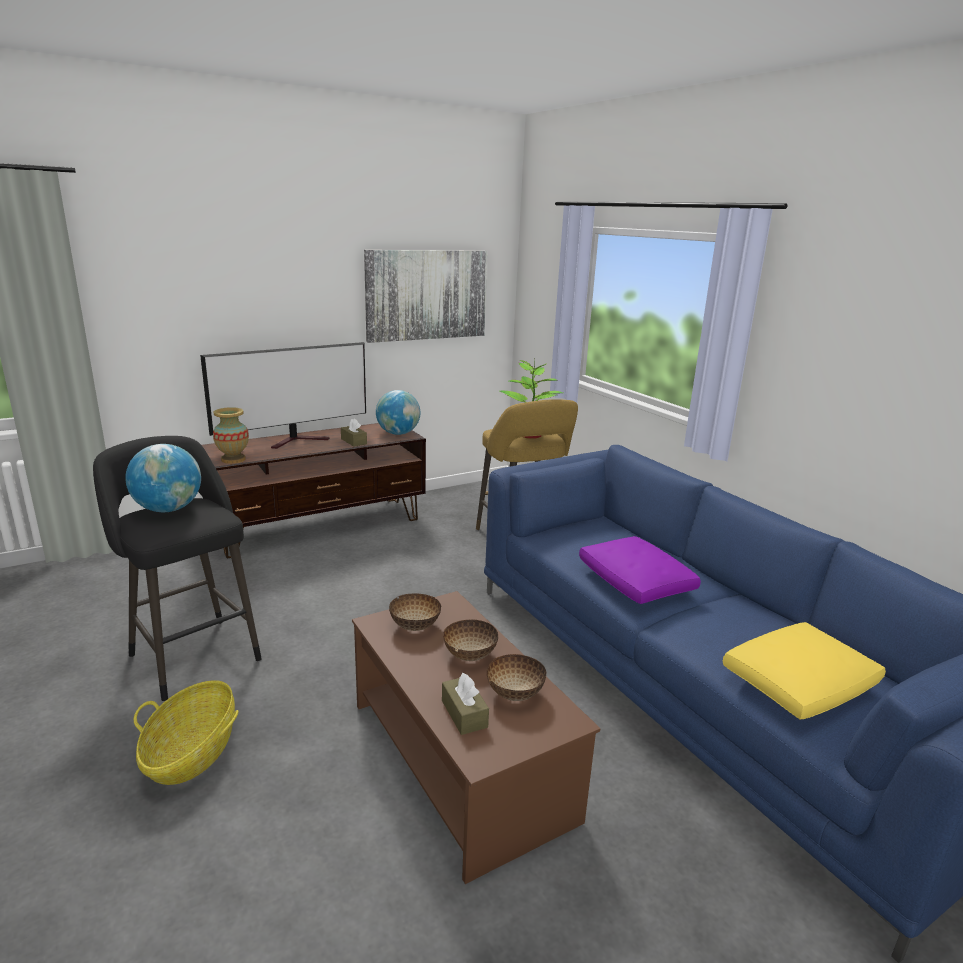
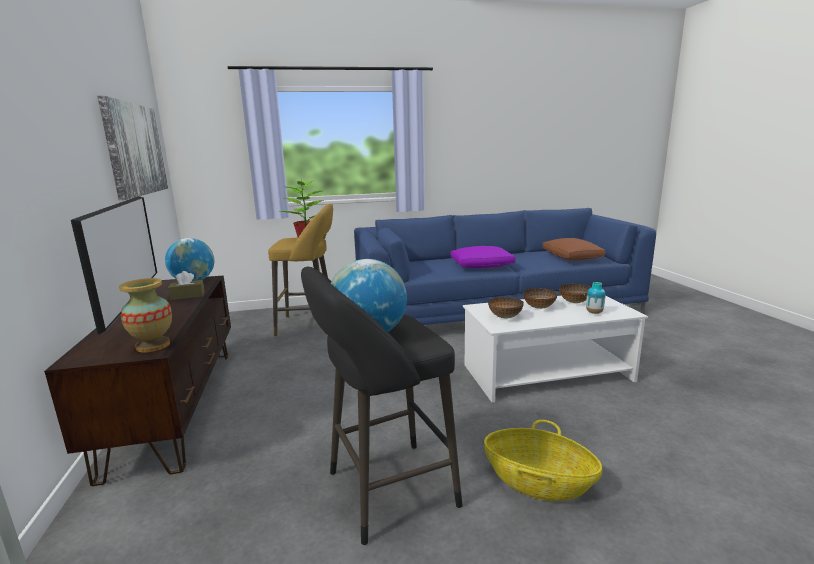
camera: 70 degrees left, 5 degrees down
brown coffee table [352,591,600,884] -> white coffee table [463,296,648,402]
brown tissue box [442,673,489,735] -> vase [586,282,605,314]
yellow pillow [723,622,886,720] -> brown pillow [542,238,605,260]

